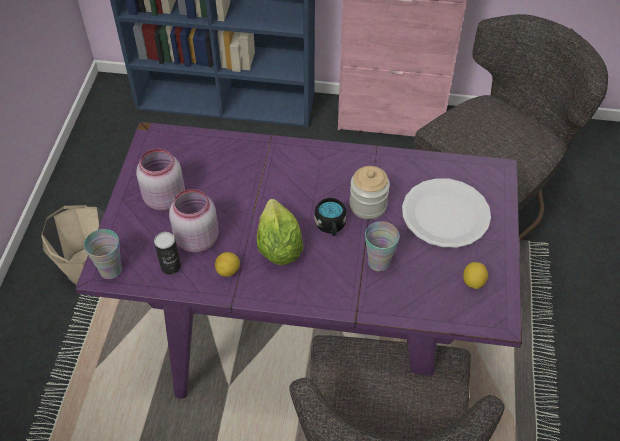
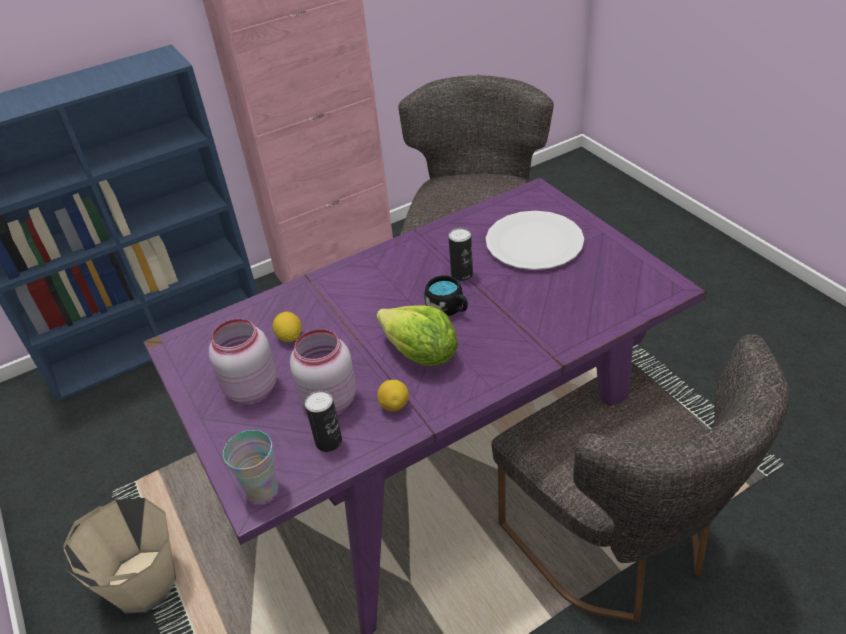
camera: 35 degrees left, 10 degrees down
jar [349,166,390,219] -> can [448,228,473,281]
cup [365,221,400,271] -> none
lemon [463,262,488,289] -> lemon moved to [273,312,302,342]

